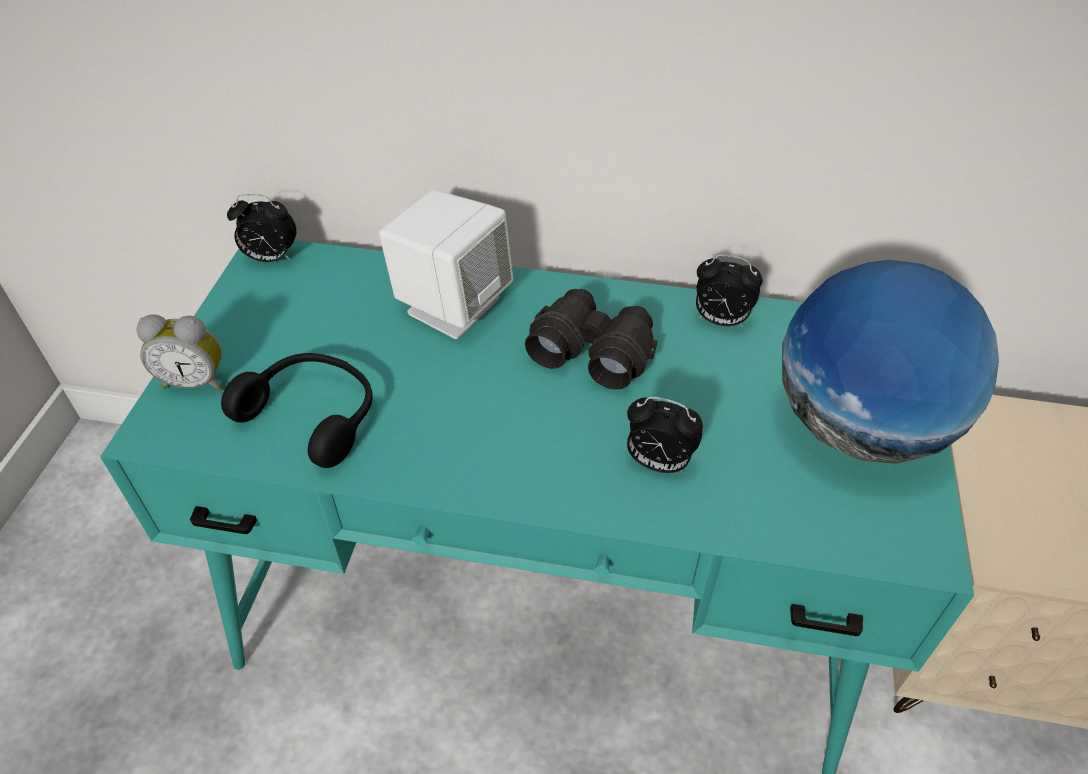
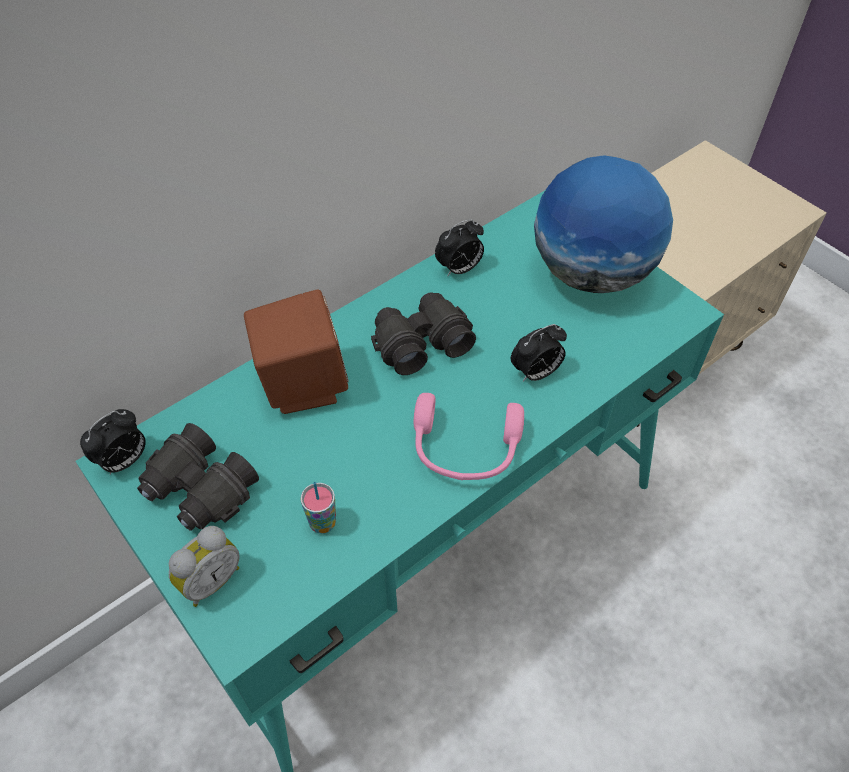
camera: 50 degrees left, 5 degrees up
black headphones [221,353,373,468] -> cup [301,482,336,534]
white speaker [379,190,513,339] -> brown speaker [244,289,349,414]
none -> black binoculars [137,423,259,531]
none -> pink headphones [414,393,524,480]

